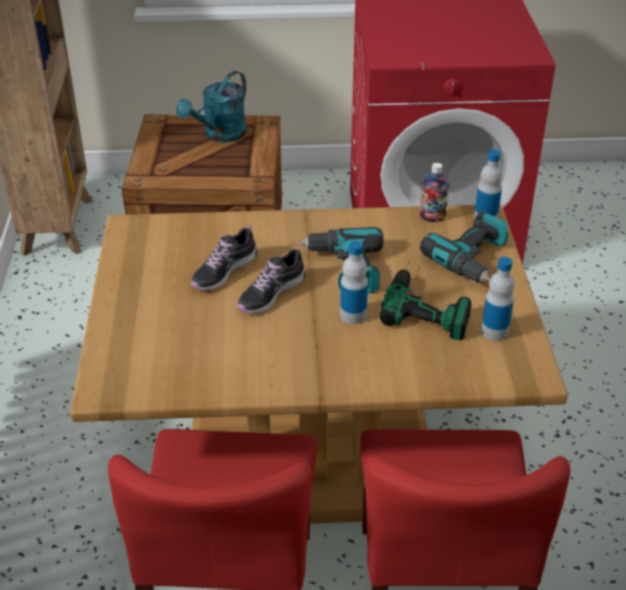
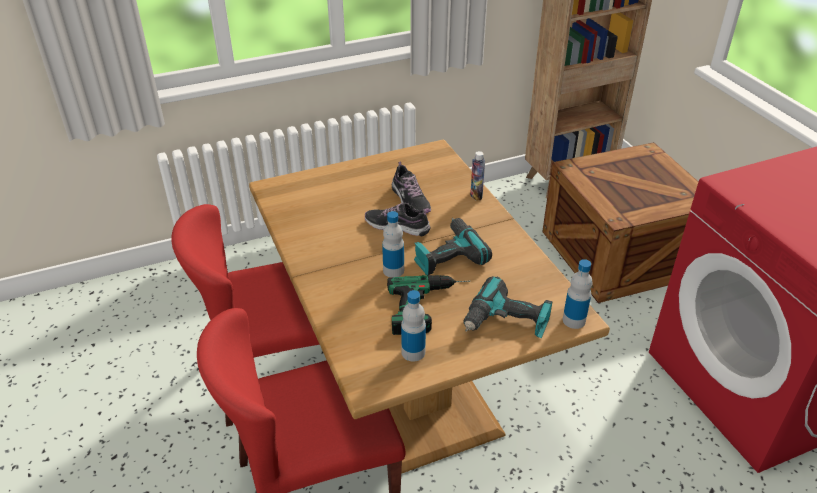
camera: 70 degrees right, 0 degrees up
turquoise watering can [176,71,247,142] -> none
shoe [191,224,257,291] -> shoe turned 135 degrees counterclockwise [392,161,431,213]
bottle [419,163,449,222] -> bottle moved to [470,151,485,201]

